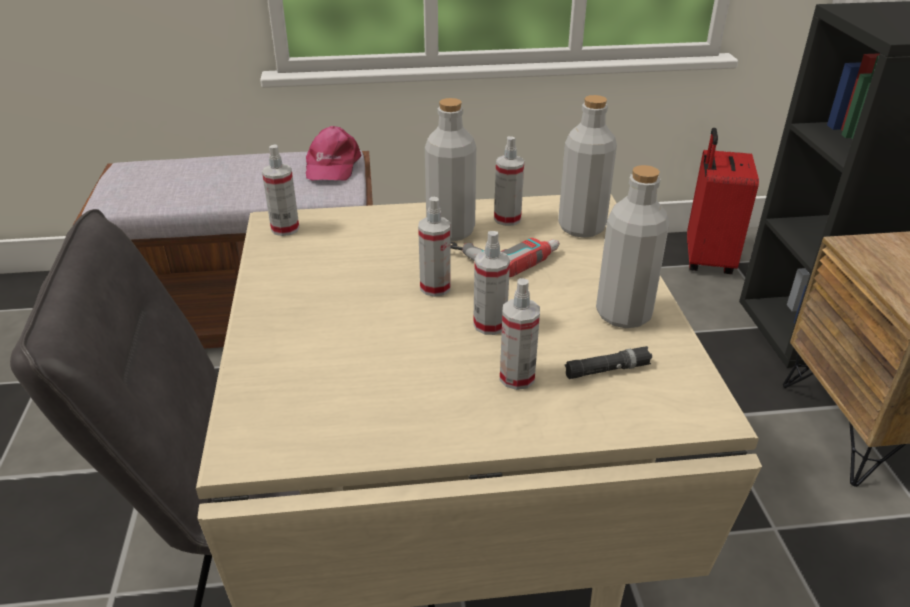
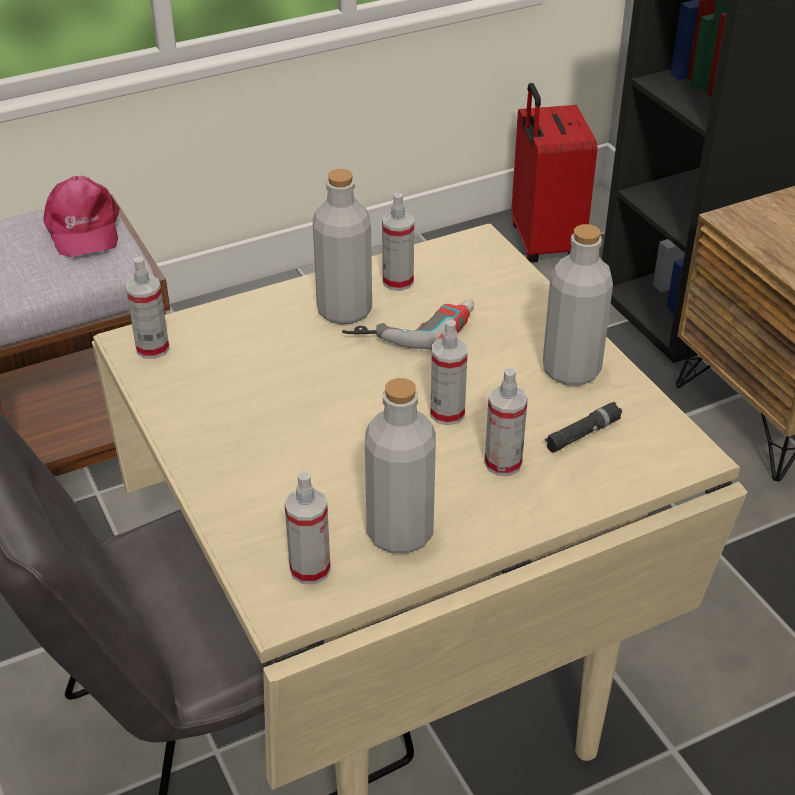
camera: 20 degrees left, 5 degrees up
spray bottle [418,197,451,297] -> spray bottle moved to [284,472,331,584]
grey bottle [558,95,617,238] -> grey bottle moved to [365,378,436,553]

